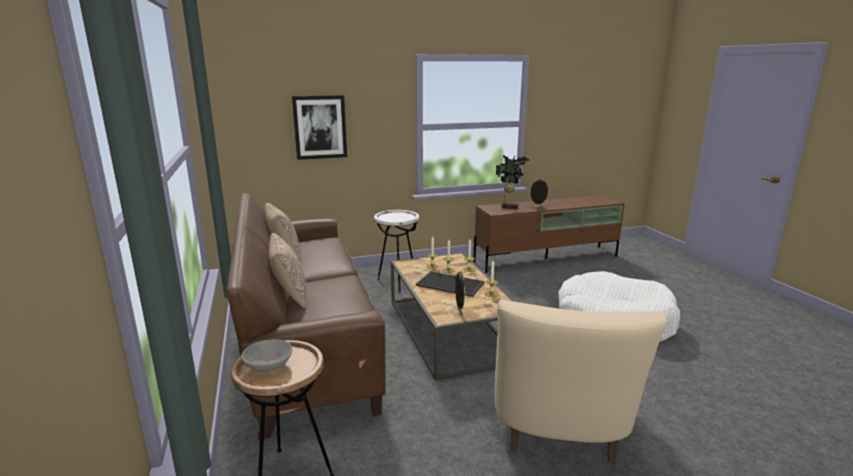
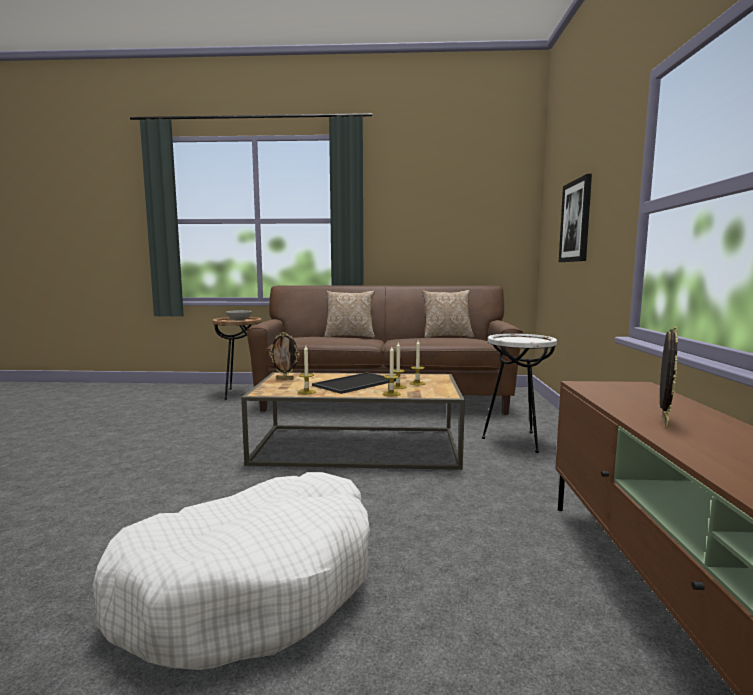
camera: 110 degrees right, 10 degrees down
beige armchair [495,300,669,464] -> none
potted plant [496,155,529,209] -> none

